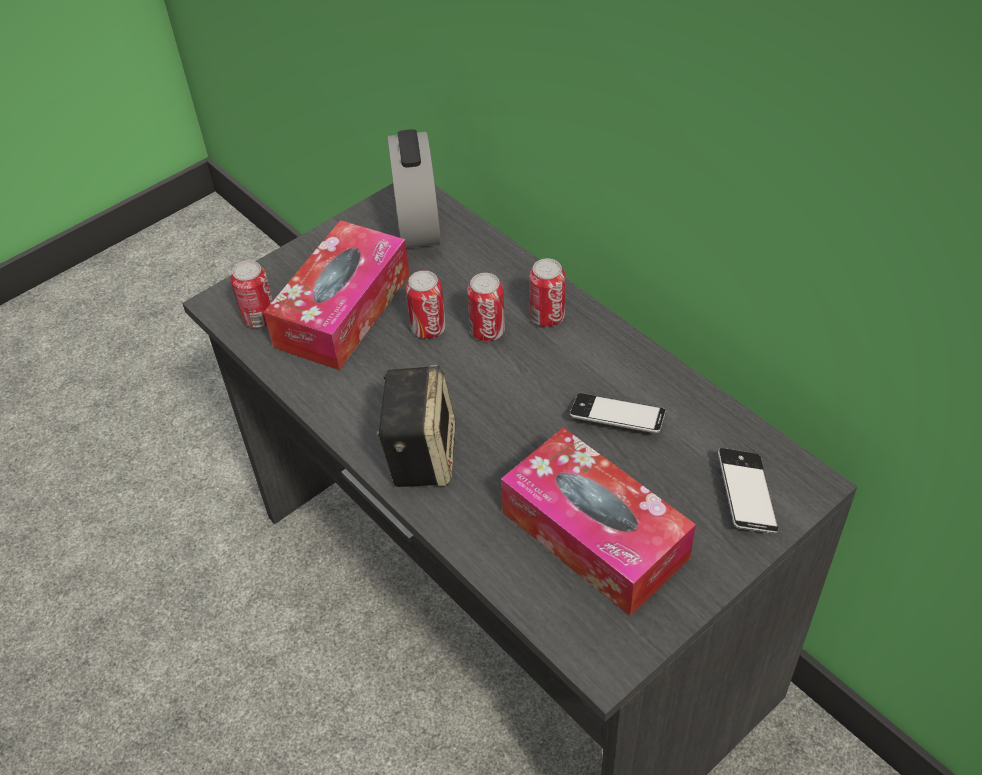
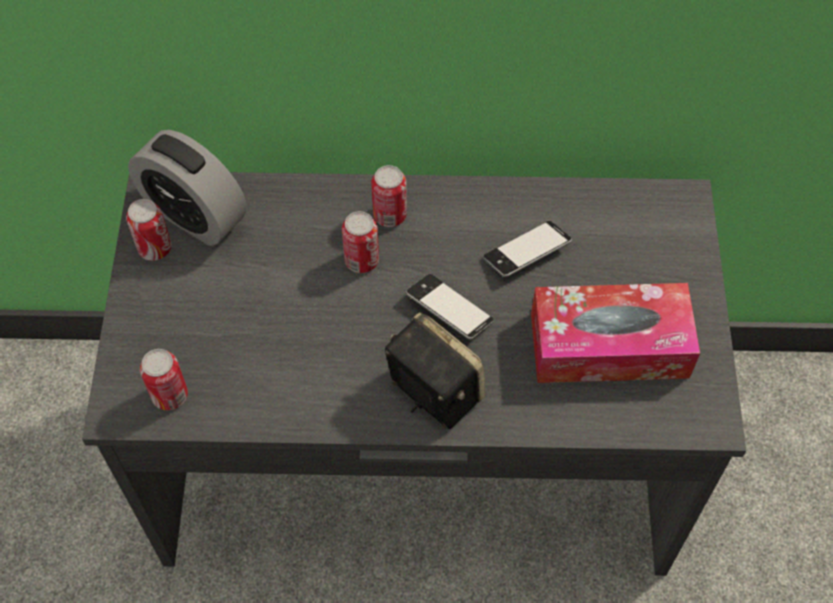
camera: 50 degrees left, 10 degrees up
tissue box [264,220,410,370] -> none
can [406,270,446,339] -> can moved to [126,199,172,261]
phone [717,448,779,534] -> phone moved to [406,274,494,340]

